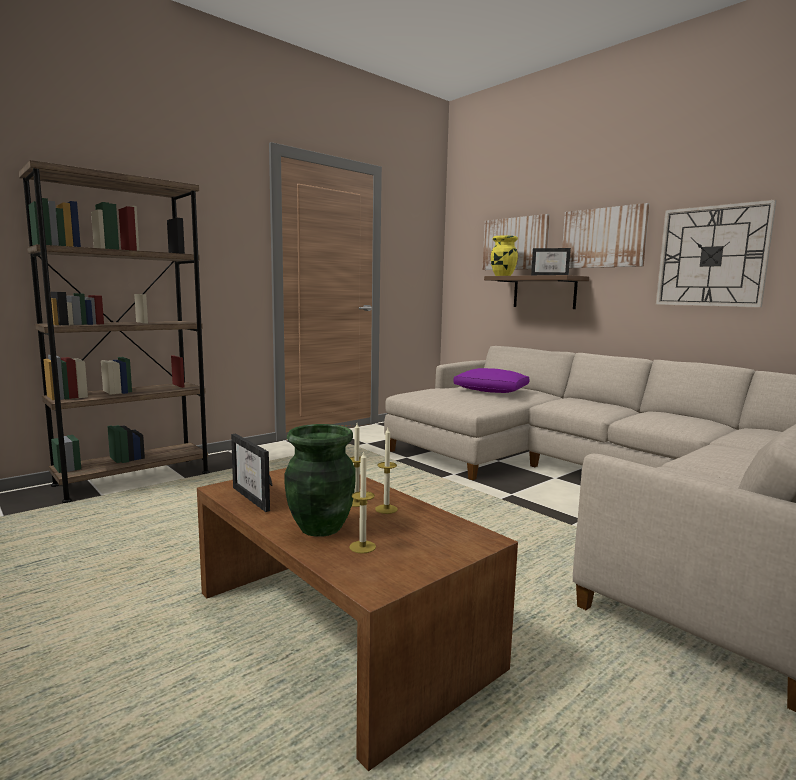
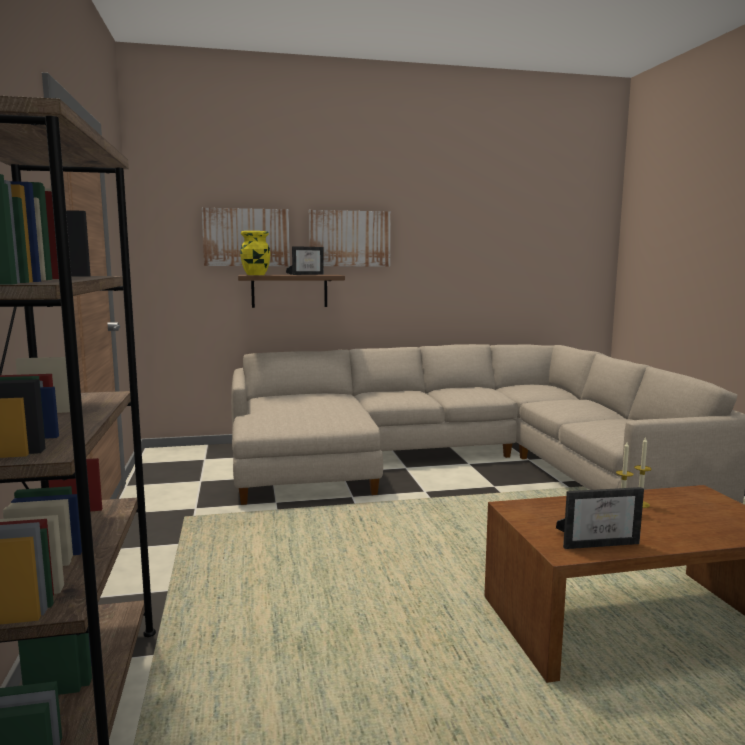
camera: 60 degrees left, 0 degrees up
green vase [285,424,355,537] -> none
candle [349,450,376,553] -> none
purple pillow [453,368,530,393] -> none
wall clock [656,200,777,308] -> none

